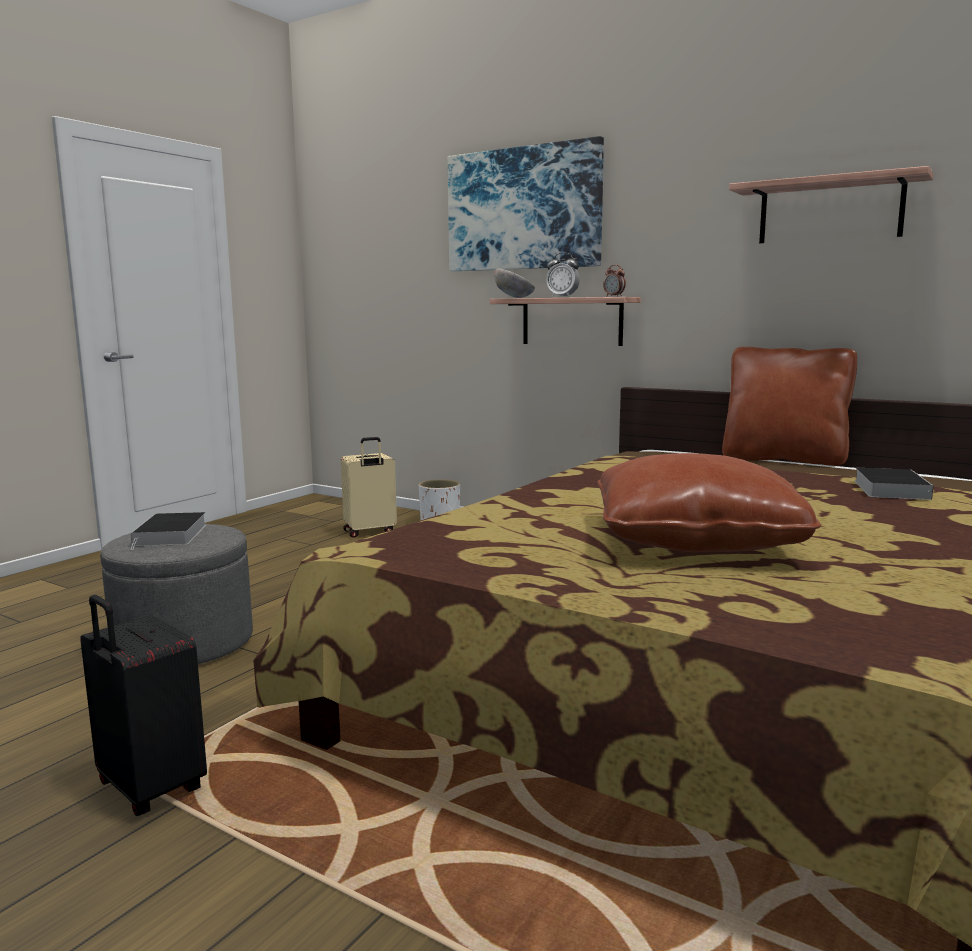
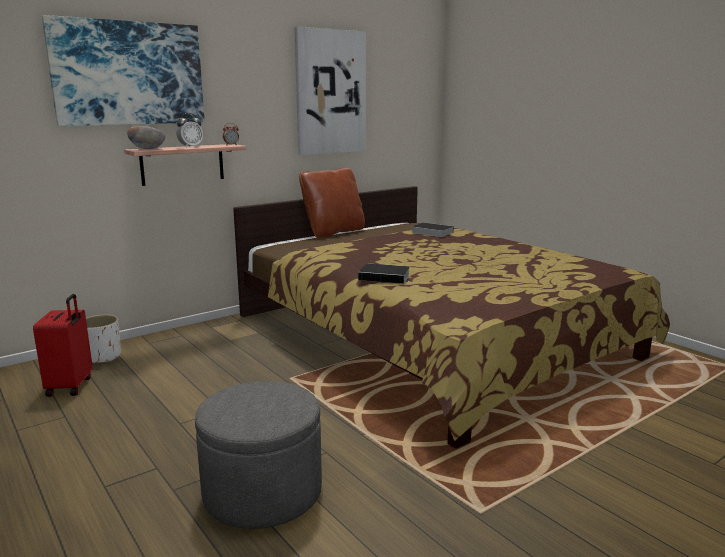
camera: 70 degrees left, 5 degrees up
black suitcase [80,595,207,816] -> none
book [130,512,206,550] -> book moved to [358,263,412,284]
beige suitcase [341,437,397,538] -> red suitcase [33,294,93,397]
brown pillow [597,453,821,552] -> none
shelf [729,166,933,243] -> picture [294,26,366,155]

